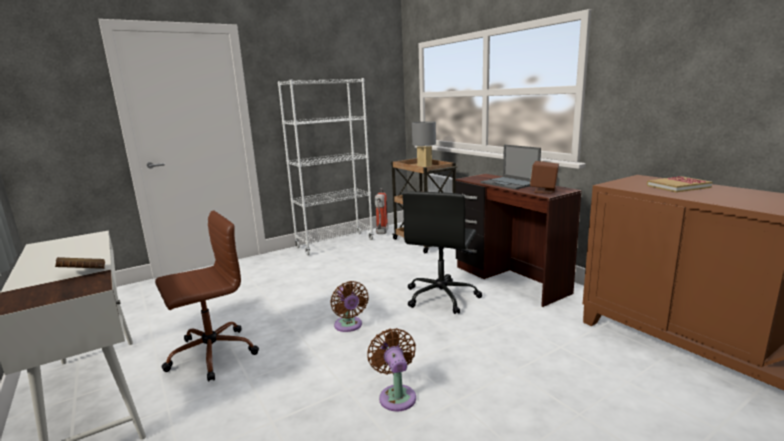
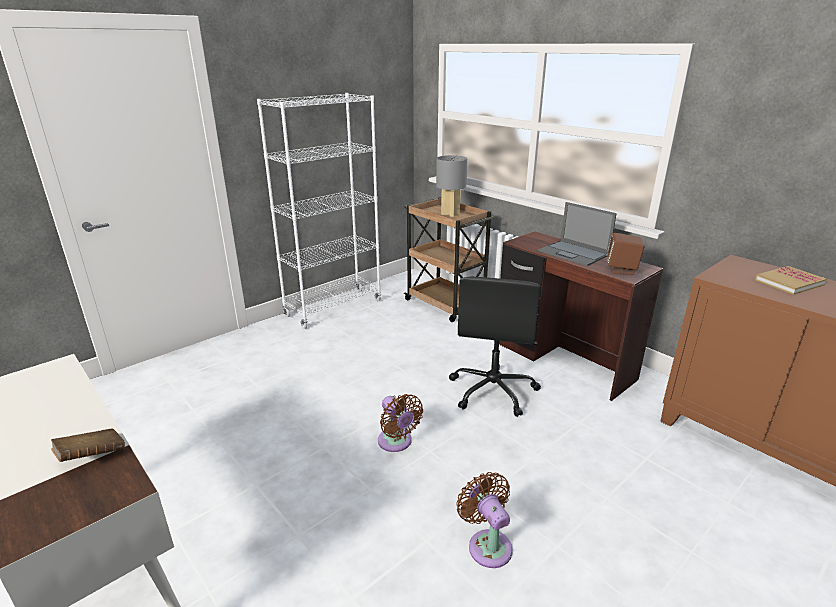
camera: 10 degrees left, 10 degrees up
brown office chair [155,210,259,382] -> none
fire extinguisher [375,188,389,234] -> none

